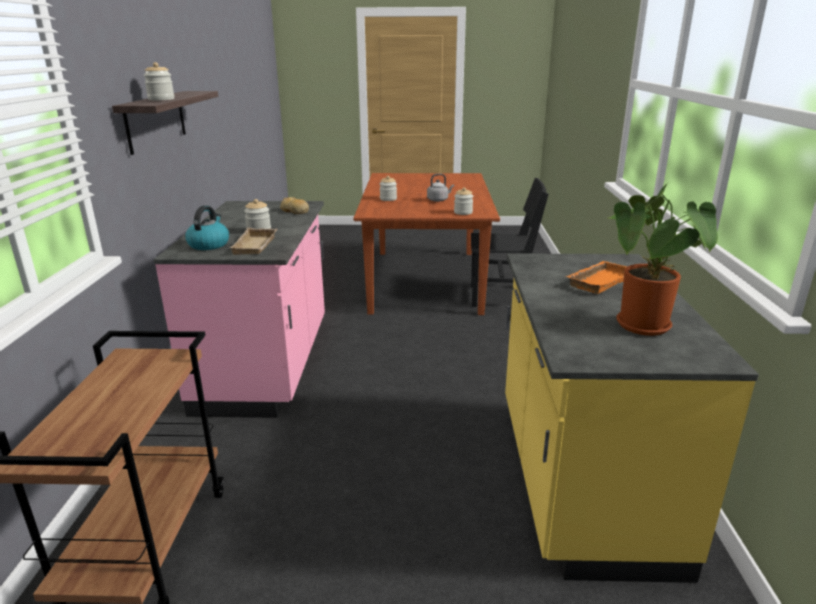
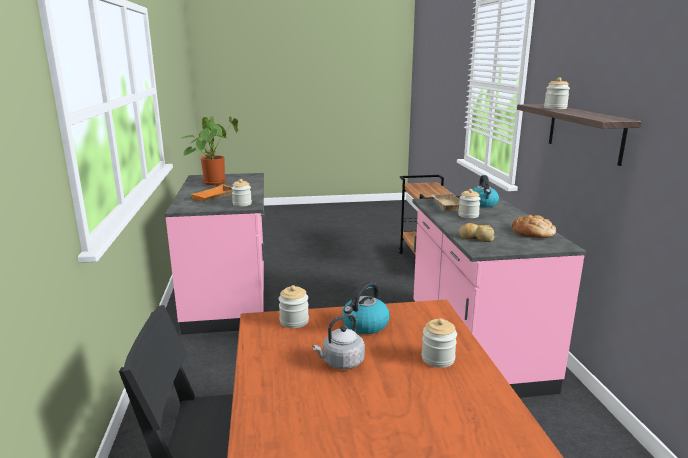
camera: 170 degrees right, 5 degrees down
yellow counter [505,253,759,583] -> pink counter [165,173,264,335]
none -> jar [231,179,252,207]
none -> kettle [342,281,390,334]
none -> bread [512,215,556,238]

